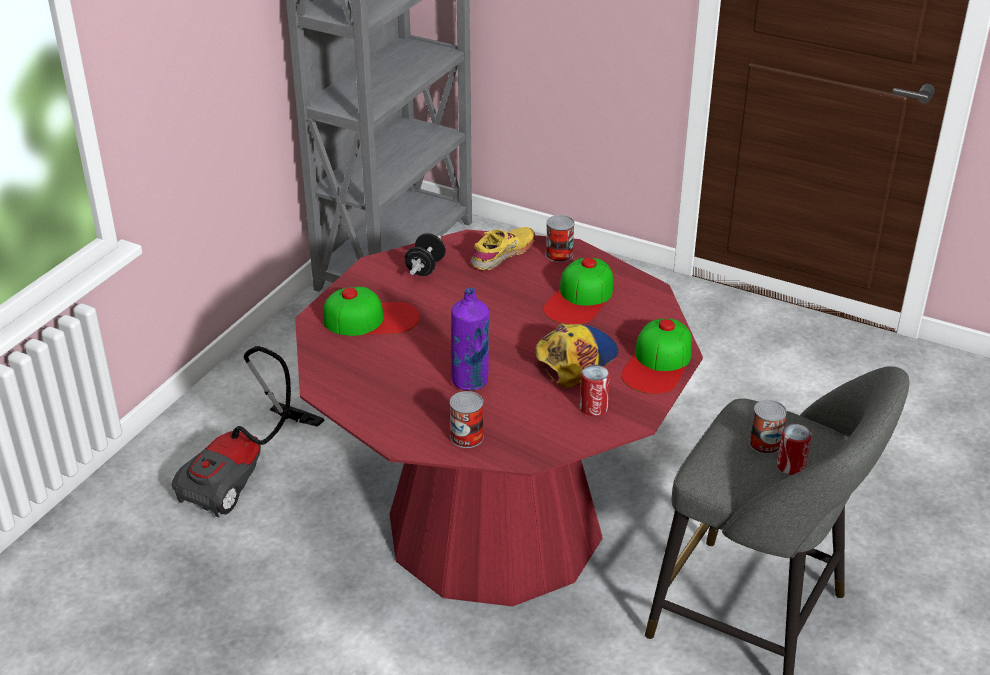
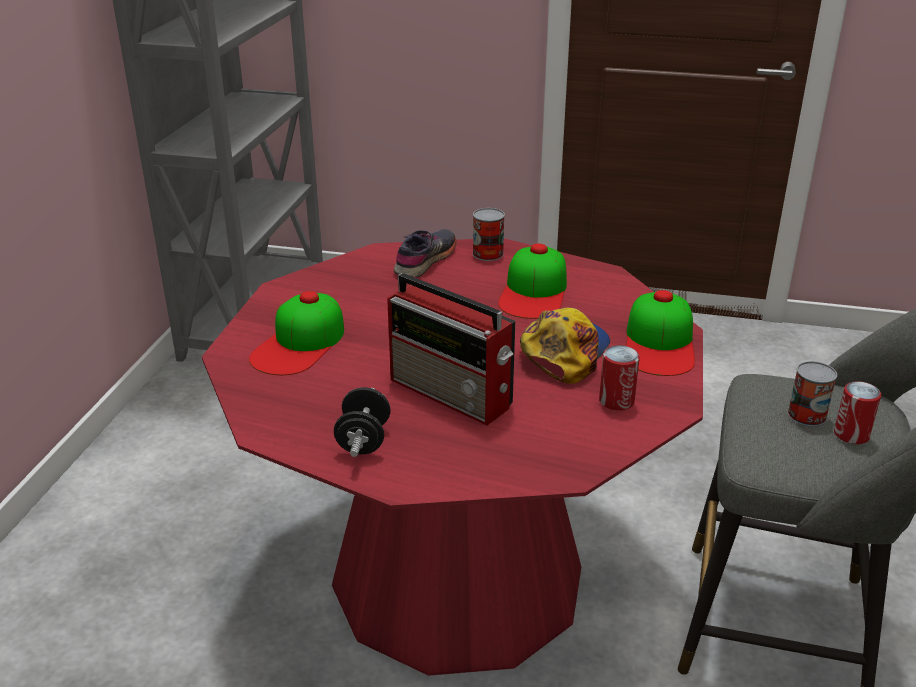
camera: 15 degrees left, 5 degrees down
vacuum cleaner [172,346,325,517] -> none
cap [323,286,420,336] -> cap turned 135 degrees clockwise [249,291,344,375]
black dumbbell [405,233,446,276] -> black dumbbell moved to [334,387,391,457]
can [450,391,484,448] -> none
purple bottle [451,288,489,390] -> radio [387,273,515,425]
yellow shoe [471,227,535,270] -> grey shoe [394,229,457,278]

